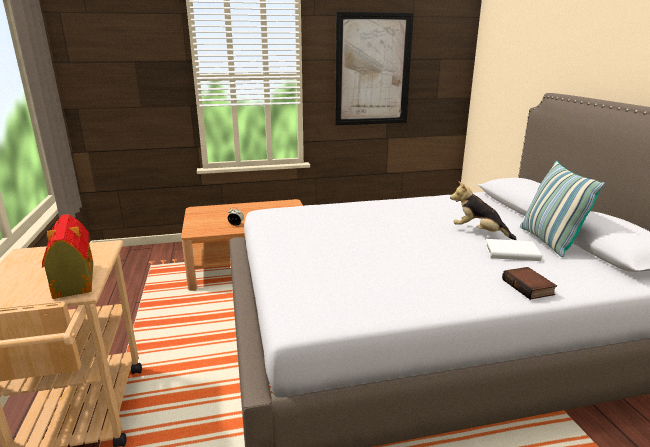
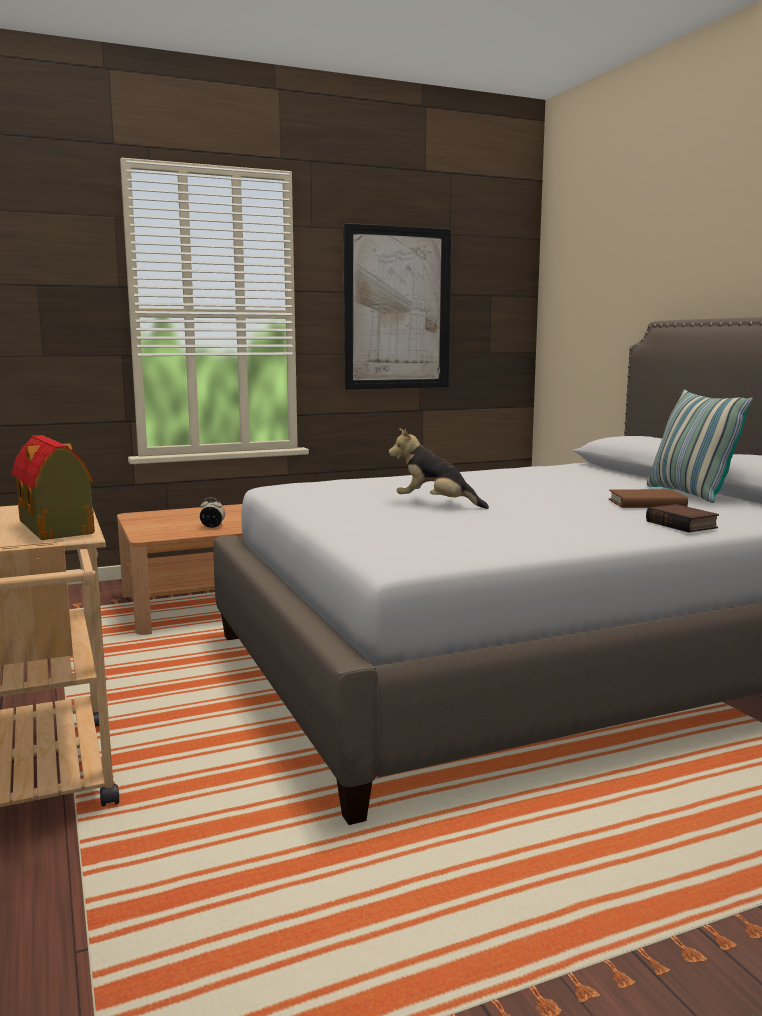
camera: 10 degrees left, 10 degrees down
plush toy [450,181,517,240] -> plush toy moved to [389,428,489,509]
white book [485,239,542,261] -> brown book [609,489,688,508]

